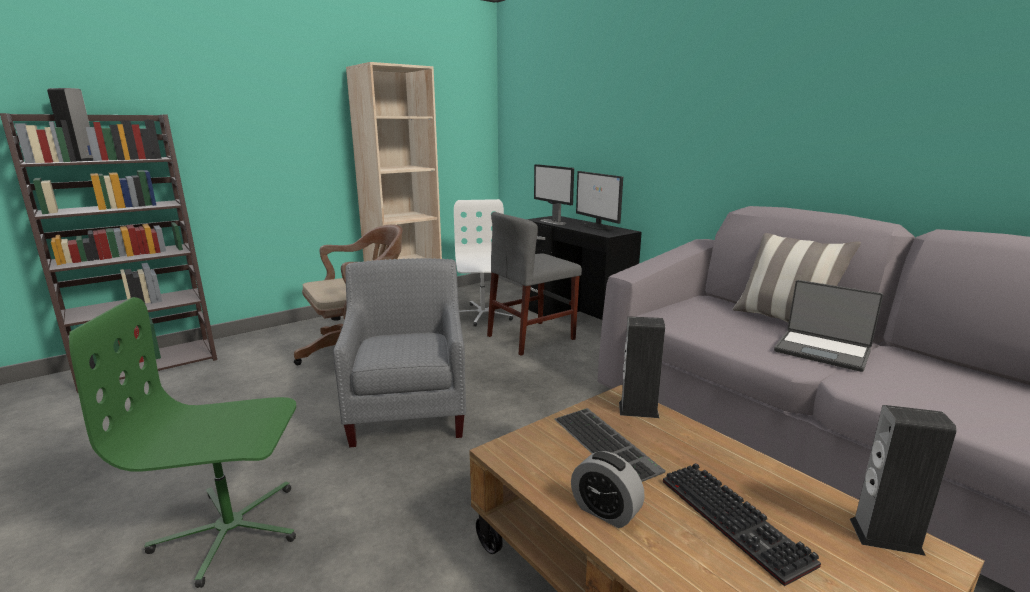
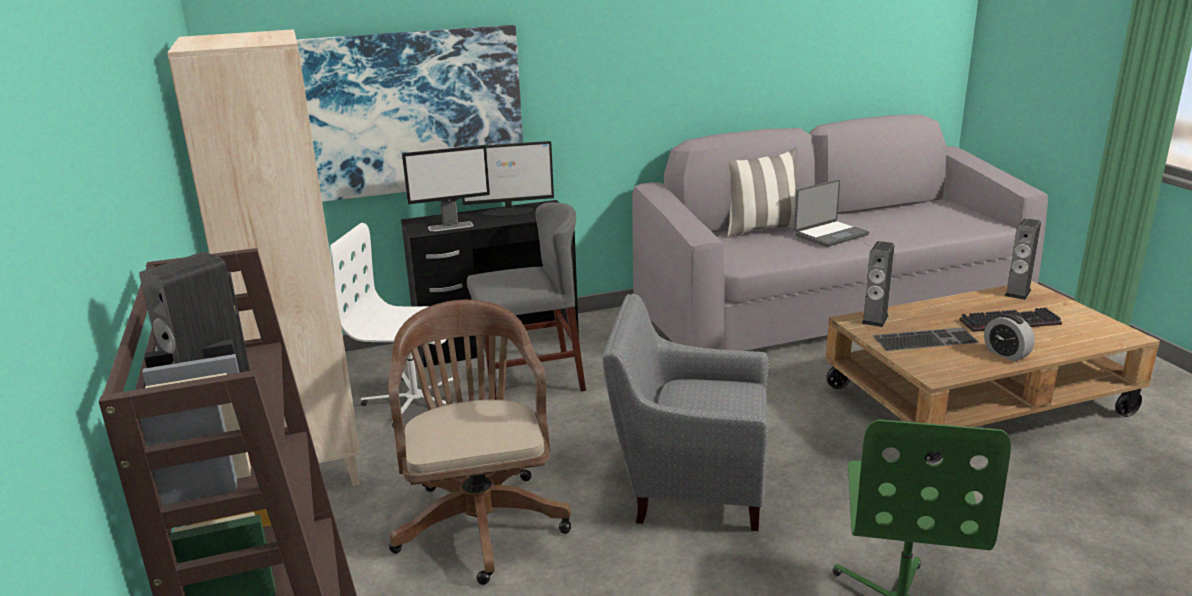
camera: 70 degrees left, 5 degrees up
grey chair [487,212,582,356] -> grey chair turned 90 degrees counterclockwise [467,202,586,400]
alarm clock [571,451,645,528] -> alarm clock turned 90 degrees clockwise [984,314,1035,362]
none -> picture [297,25,523,202]

